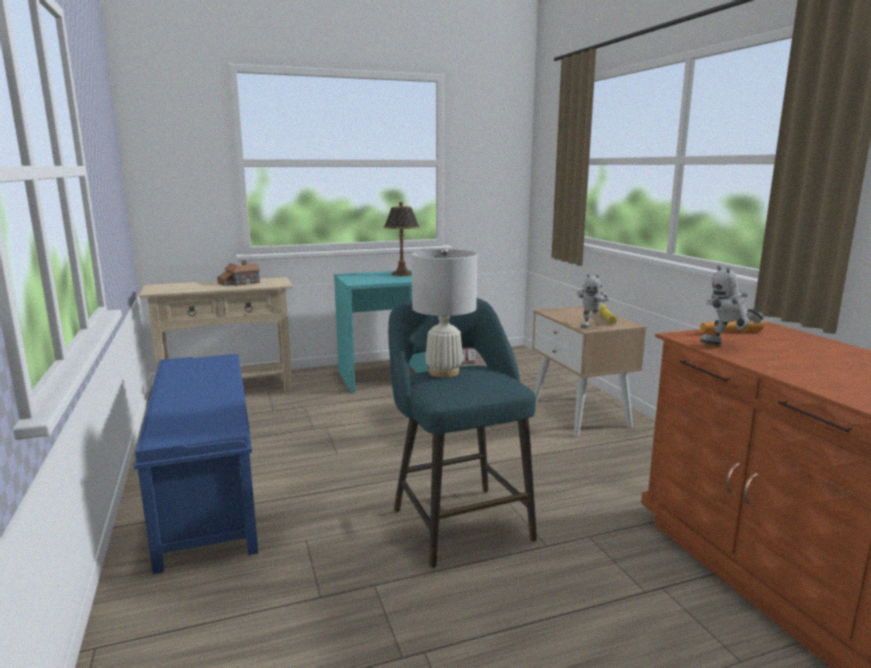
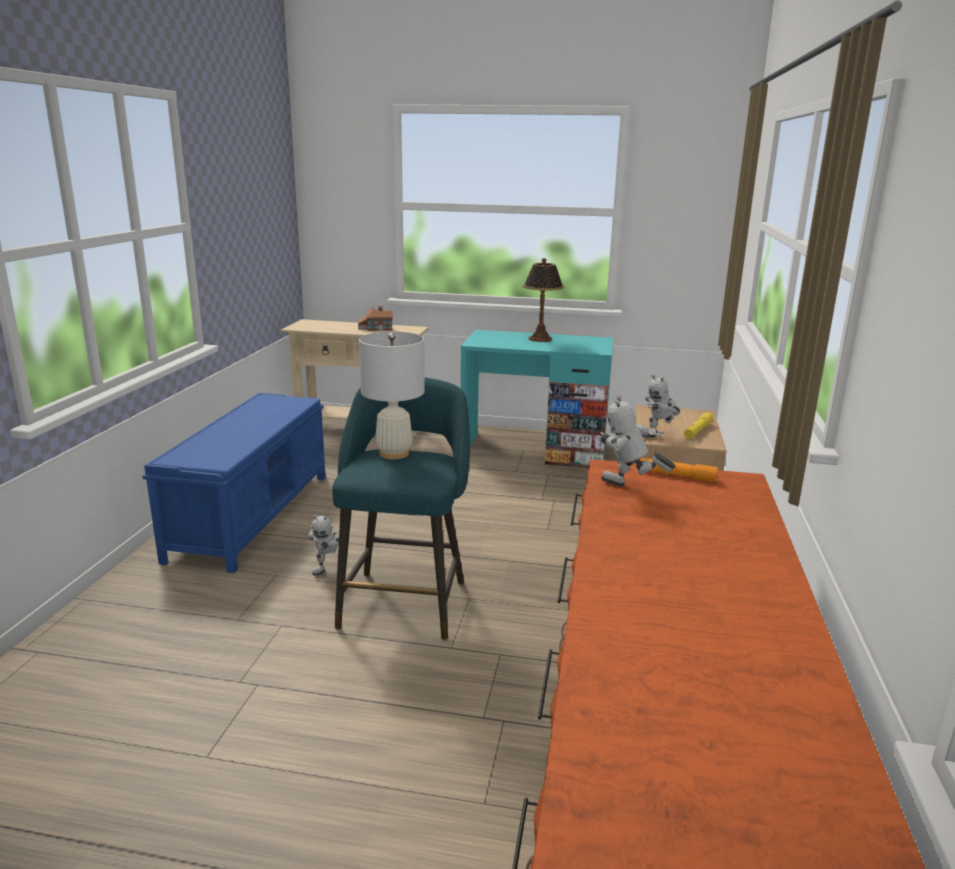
camera: 30 degrees right, 5 degrees up
none -> toy robot [308,515,339,576]

